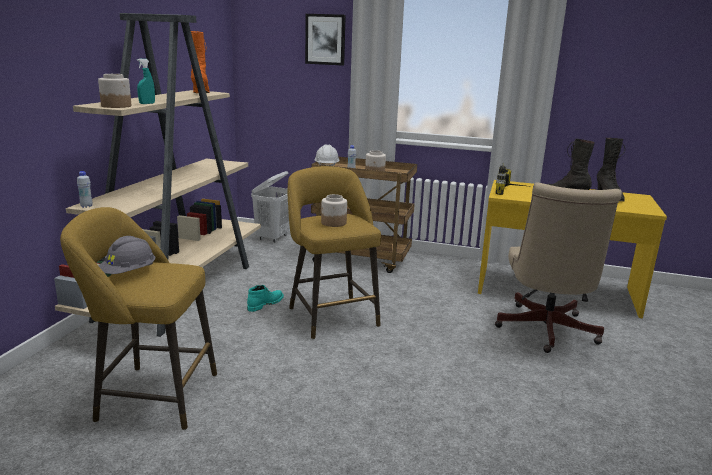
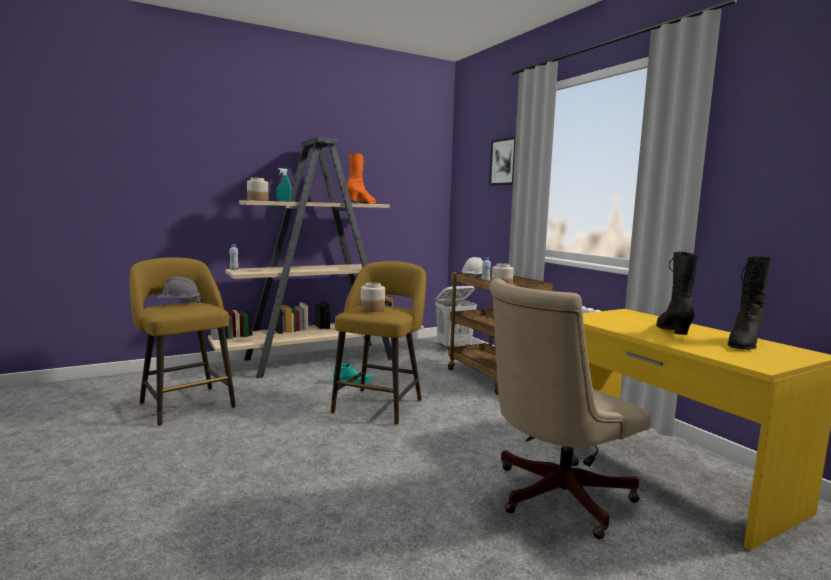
camera: 45 degrees right, 10 degrees down
power drill [495,163,532,195] -> none

